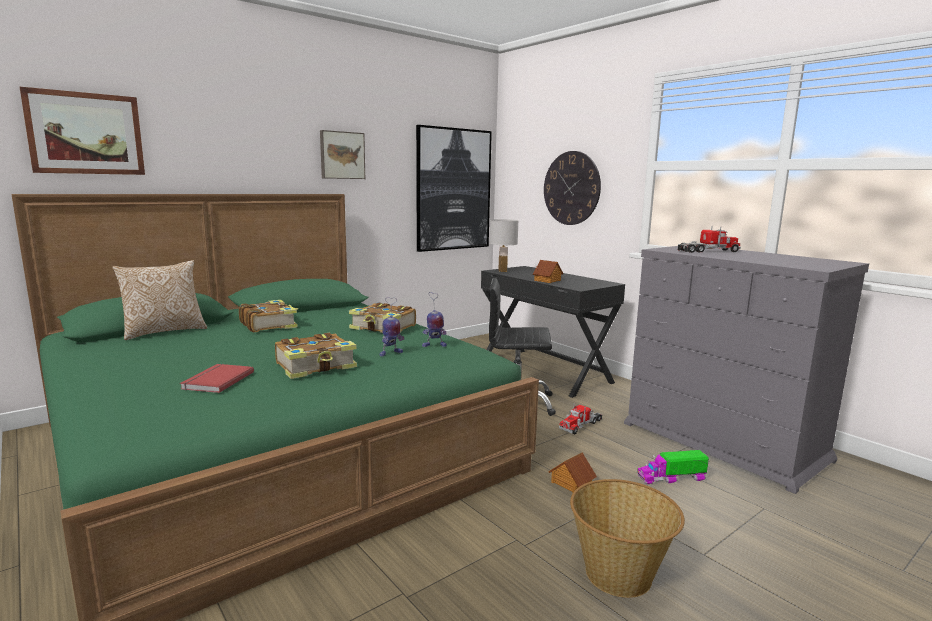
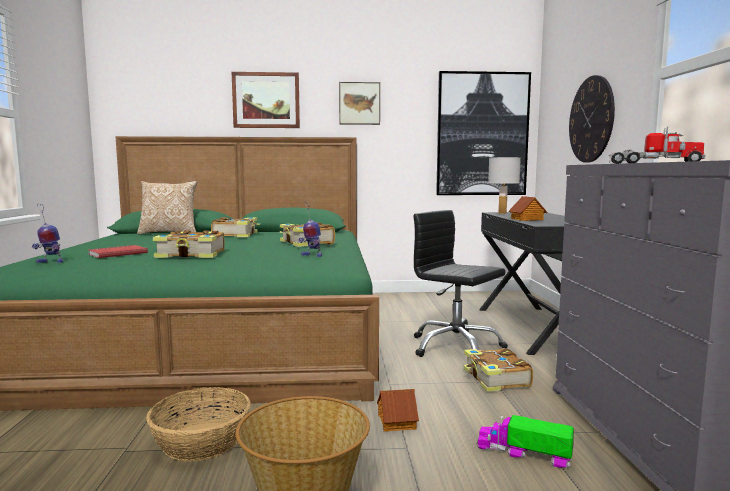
camera: 35 degrees right, 5 degrees down
picture [20,87,145,175] -> picture moved to [232,72,300,128]
toy robot [380,297,404,356] -> toy robot moved to [32,204,63,263]
toy truck [559,403,602,434] -> book [464,348,533,392]
none -> basket [146,387,251,462]

